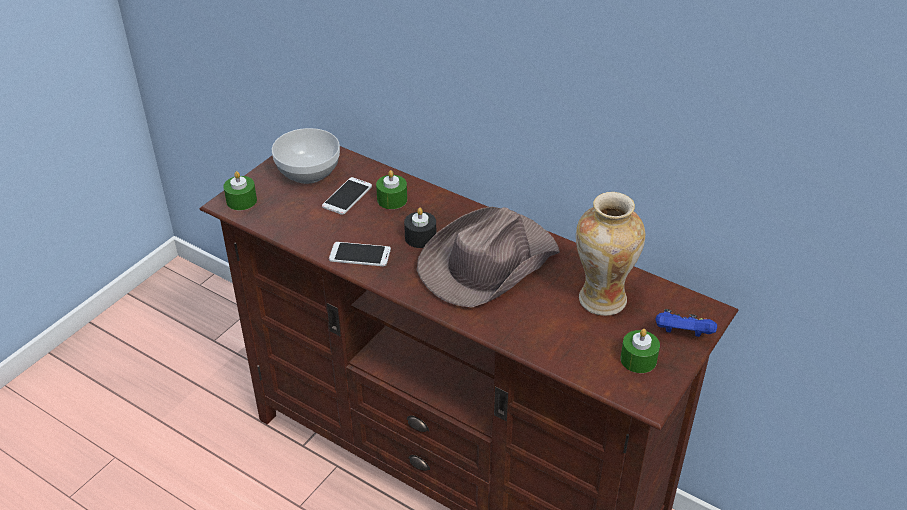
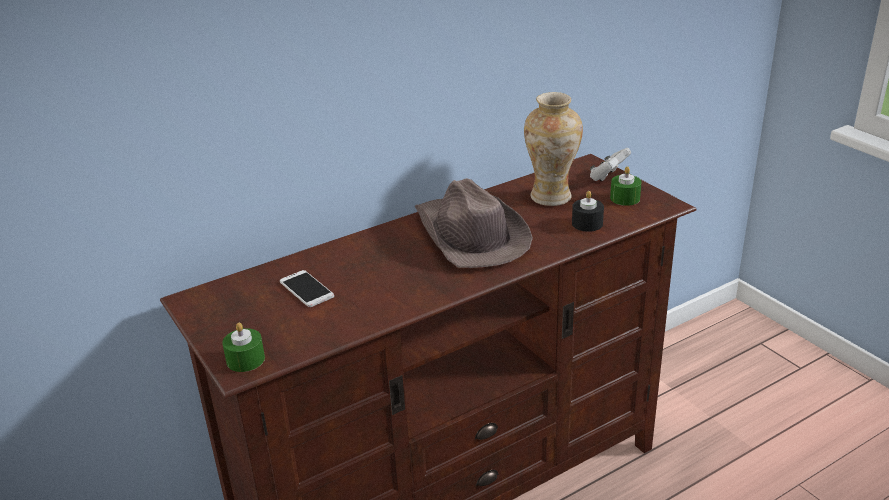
camera: 65 degrees left, 10 degrees down
bowl [272,128,340,184] -> none
phone [329,242,391,266] -> none
green candle [376,170,407,209] -> none
black candle [404,208,436,248] -> black candle moved to [572,191,604,232]
blue game controller [656,309,717,337] -> white game controller [590,148,631,181]

